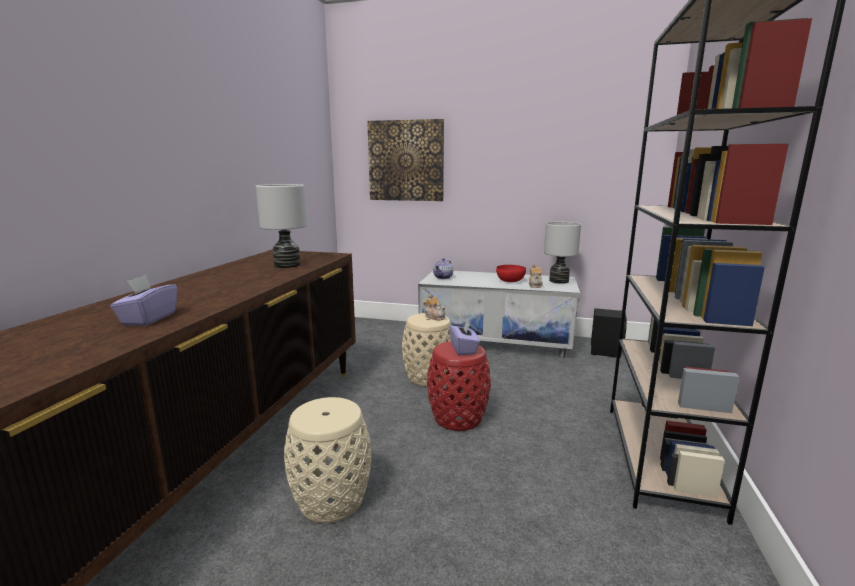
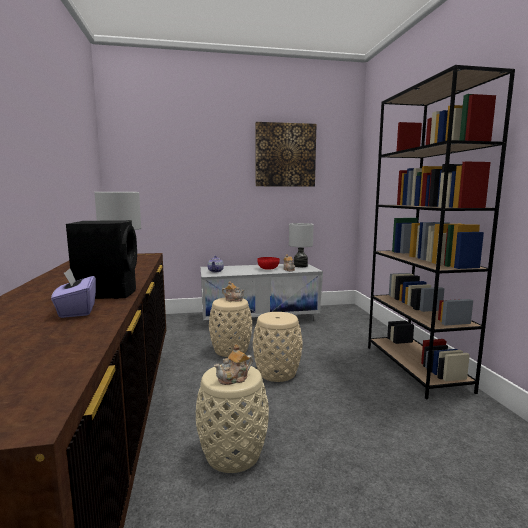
camera: 25 degrees left, 5 degrees down
picture [367,119,444,201] -> picture moved to [255,122,316,187]
red stool [427,341,491,431] -> beige stool [253,312,303,382]
purple tissue box [449,321,480,355] -> none
black speaker [591,308,627,358] -> black speaker moved to [66,220,137,299]
none -> teapot [214,344,253,385]

